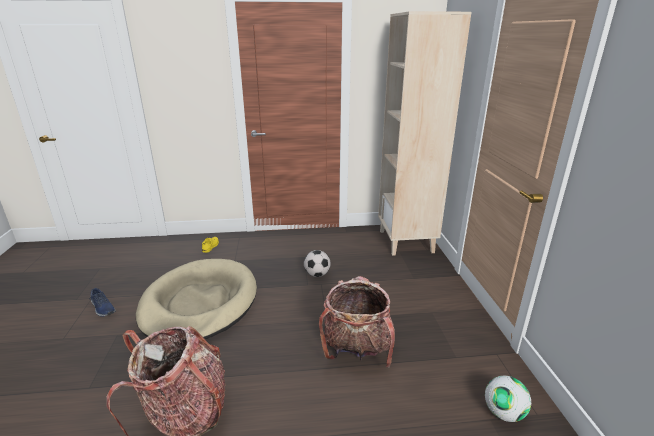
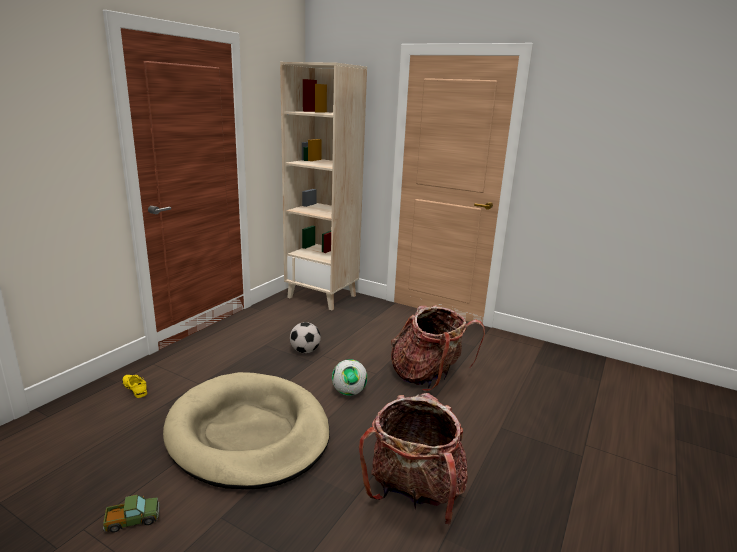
camera: 55 degrees left, 5 degrees down
blue shoe [90,288,115,317] -> toy truck [103,495,160,533]
football [485,376,531,422] -> football moved to [332,359,367,396]

